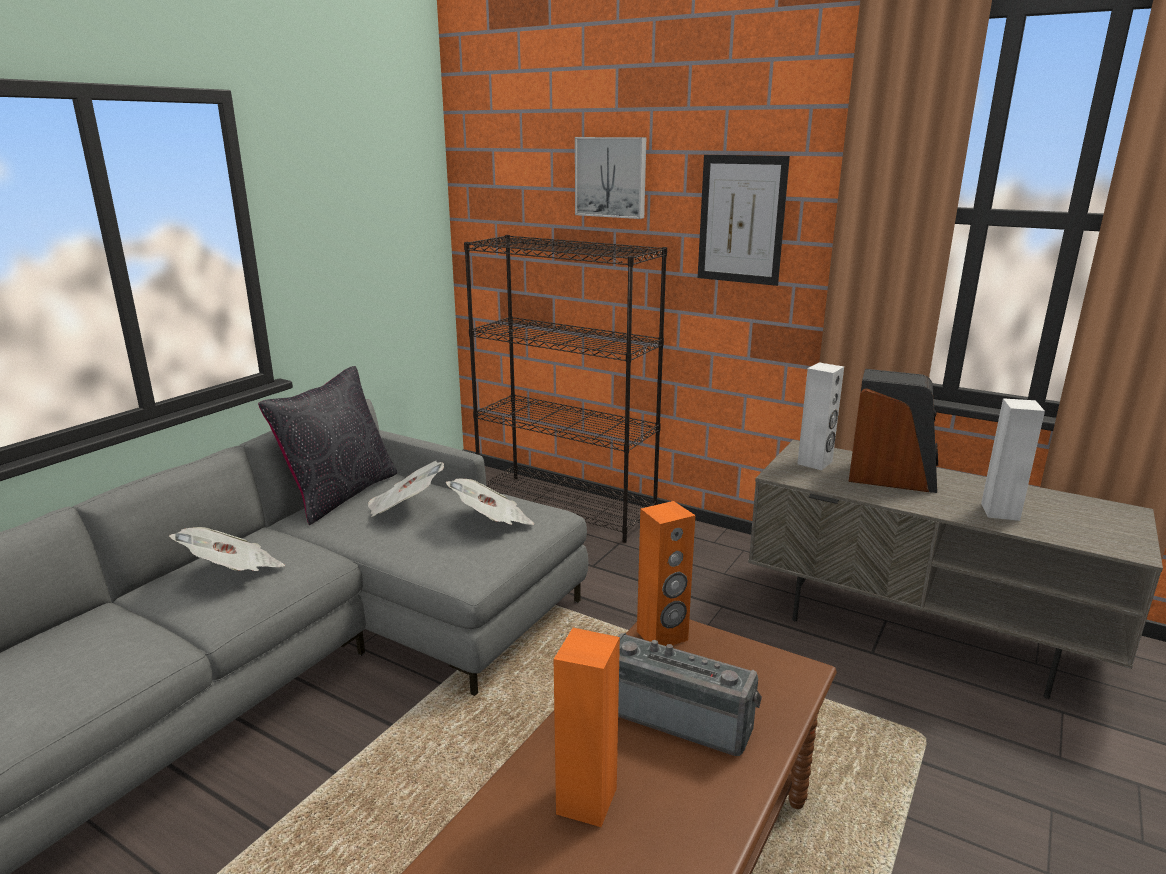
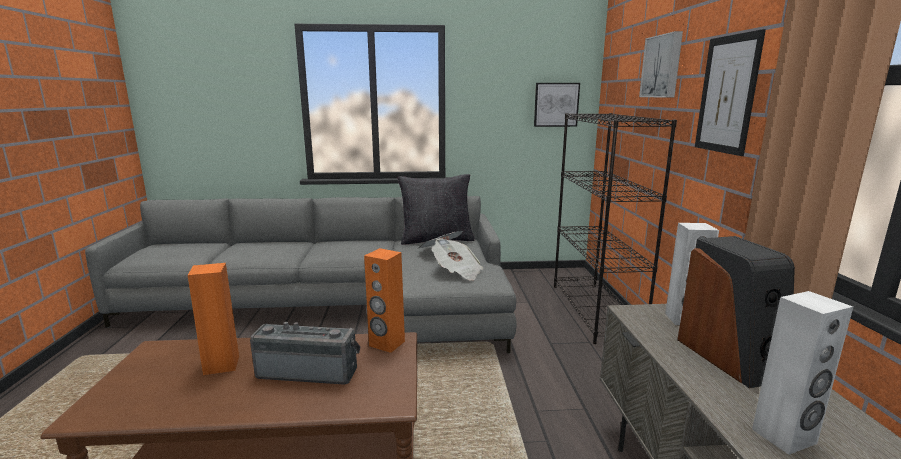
camera: 55 degrees right, 5 degrees down
newspaper [169,527,285,571] -> none
radio [618,633,762,756] -> radio turned 75 degrees counterclockwise [250,322,361,385]
none -> picture [534,83,580,127]

